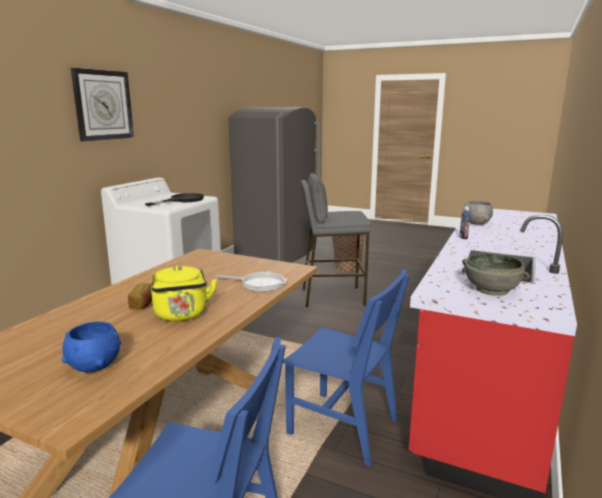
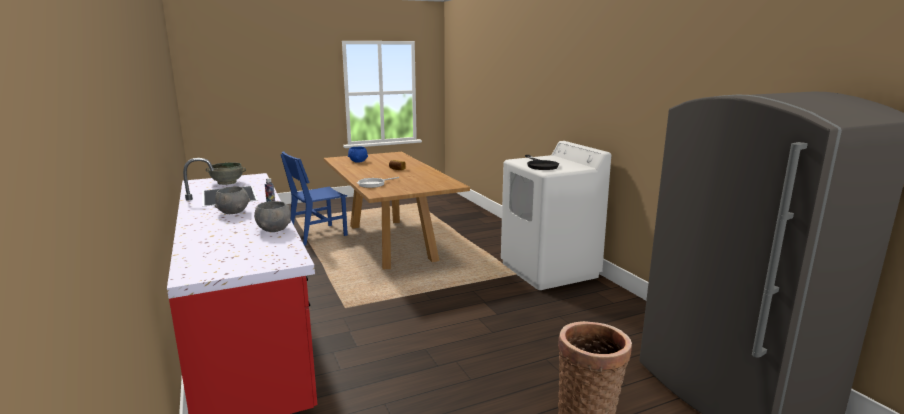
camera: 130 degrees right, 0 degrees up
wall clock [71,68,134,141] -> none
yellow kettle [151,265,217,321] -> none
blue chair [283,269,410,467] -> none
grey stool [301,173,371,307] -> none
none -> grey bowl [215,186,250,214]

